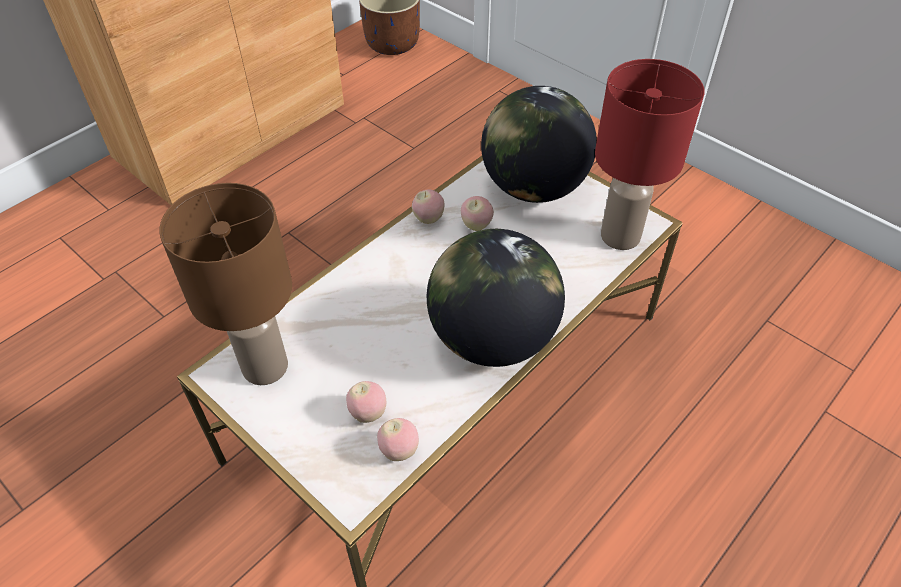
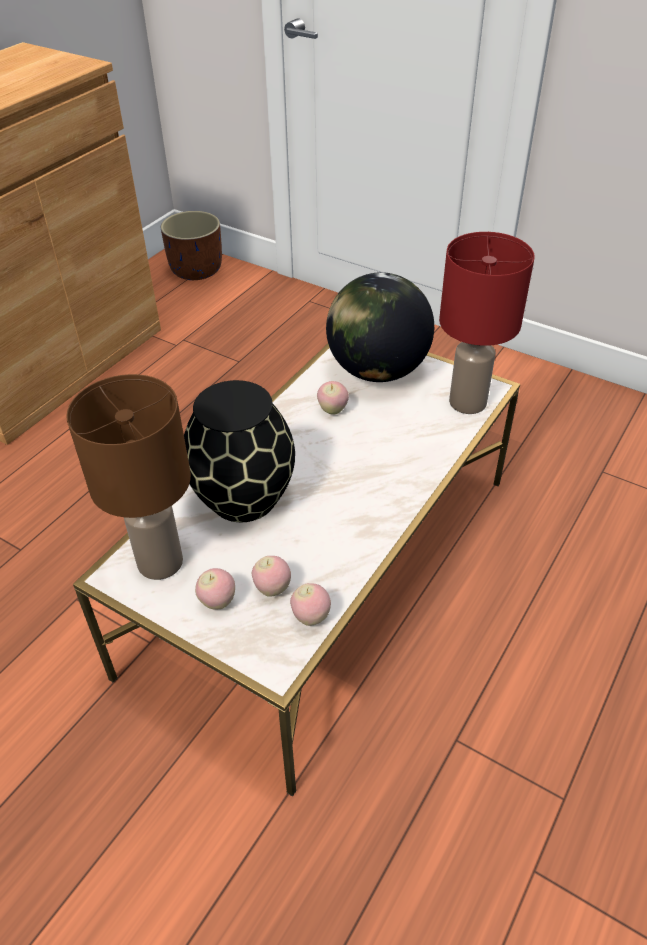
camera: 10 degrees left, 5 degrees down
apple [412,189,445,224] -> apple moved to [195,568,235,610]
globe [427,229,565,367] -> none
none -> black vase [184,380,295,522]

